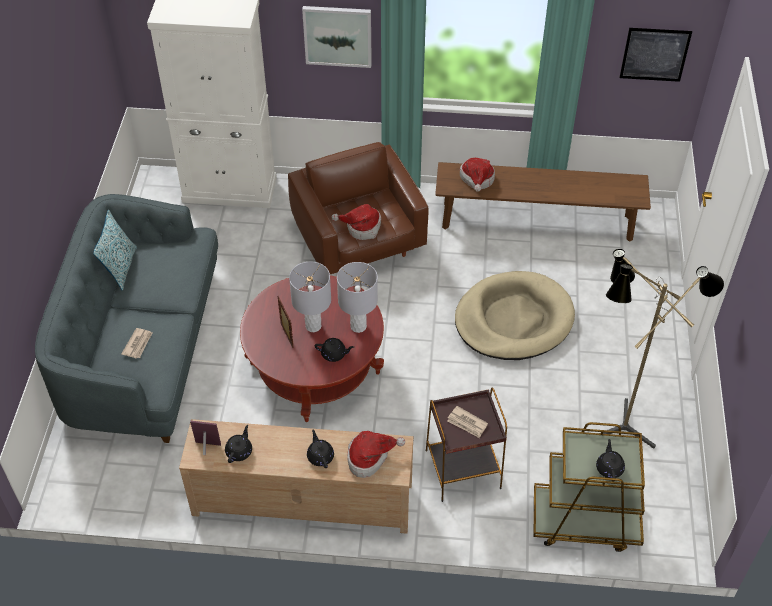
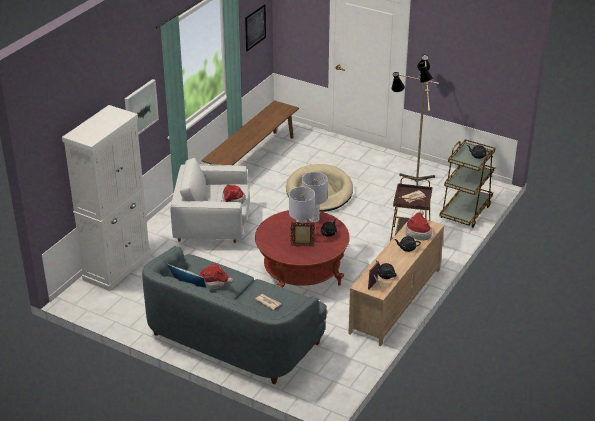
camera: 65 degrees left, 15 degrees down
brown armchair [288,142,428,274] -> white armchair [170,158,250,243]
hat [460,158,495,192] -> hat moved to [199,263,233,290]

